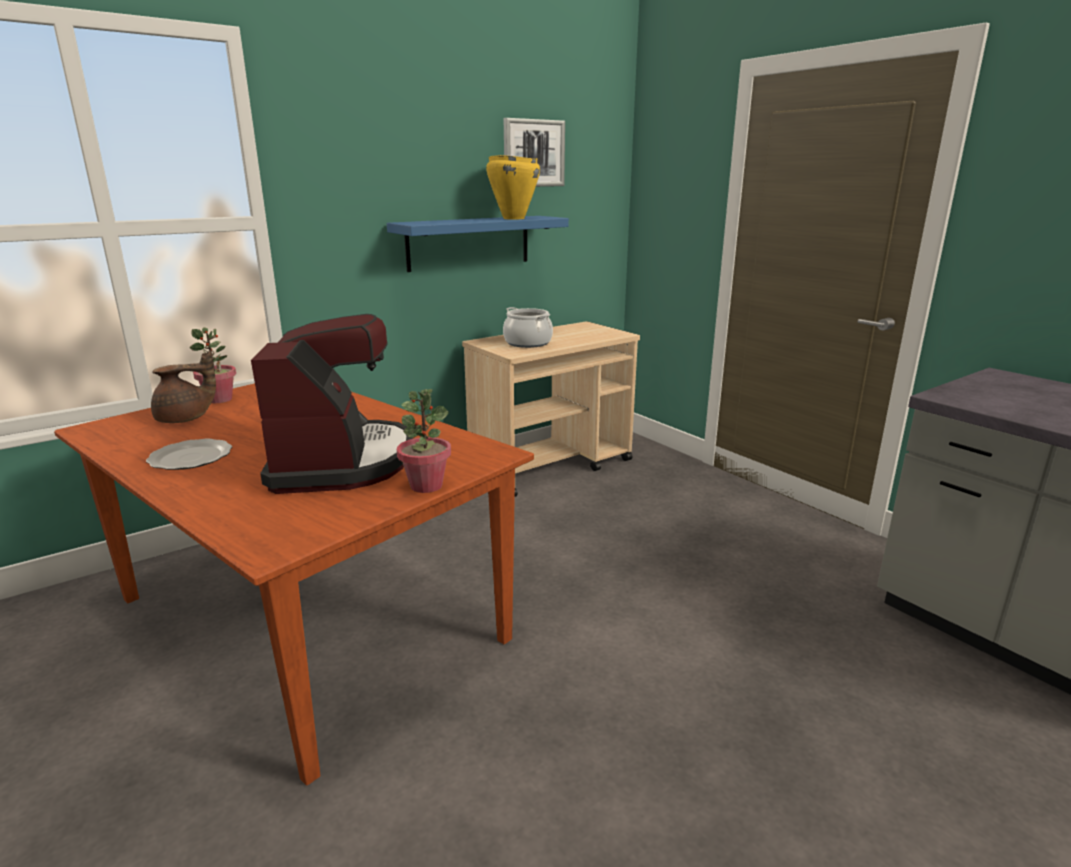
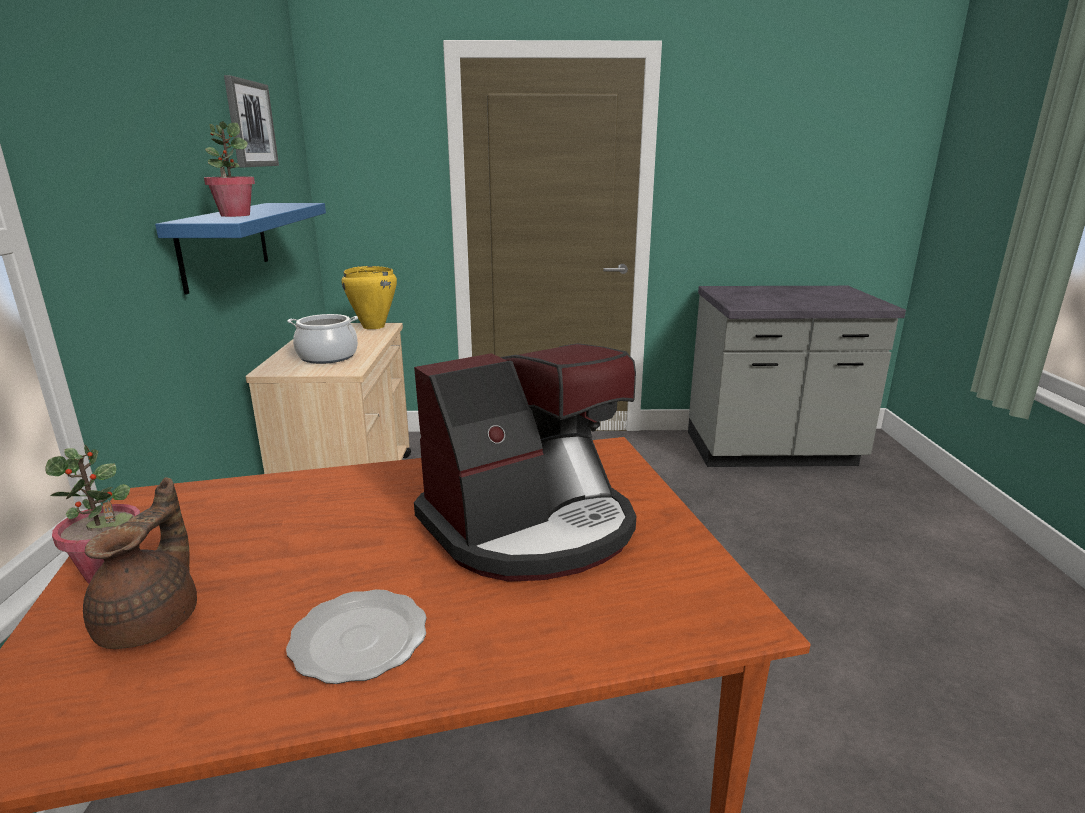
camera: 55 degrees left, 0 degrees up
coffee machine [251,314,413,494] -> coffee machine turned 120 degrees clockwise [414,343,636,582]
potted plant [397,389,451,493] -> potted plant moved to [204,121,255,217]
yellow cooking pot [486,155,540,220] -> yellow cooking pot moved to [341,266,397,329]

